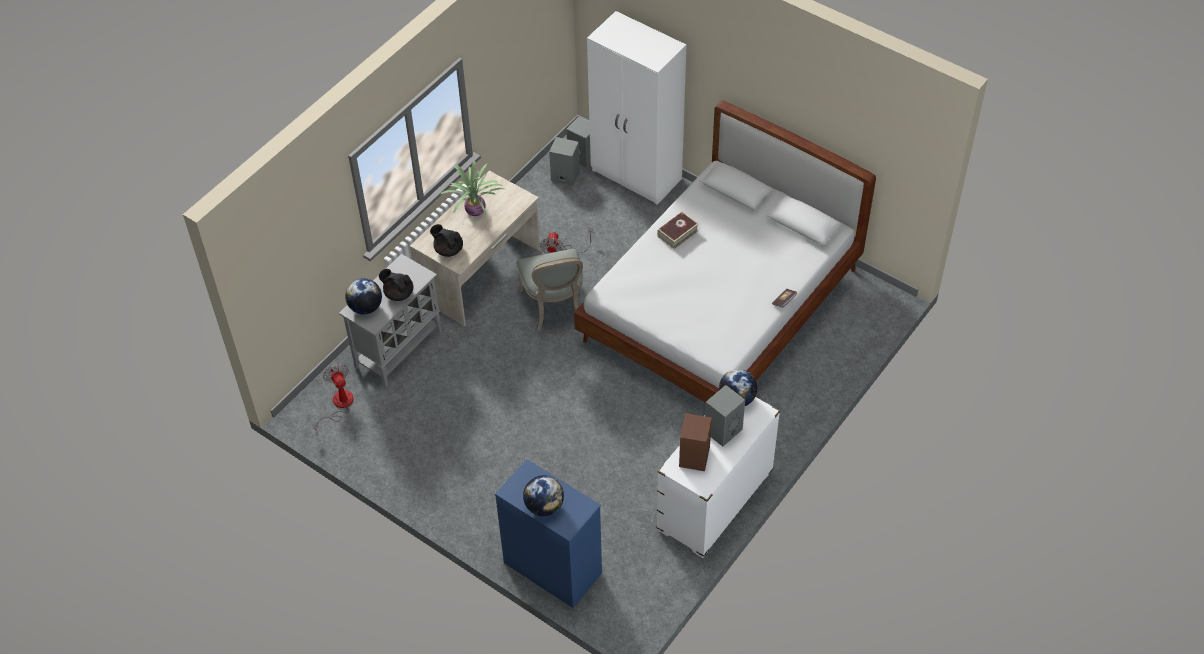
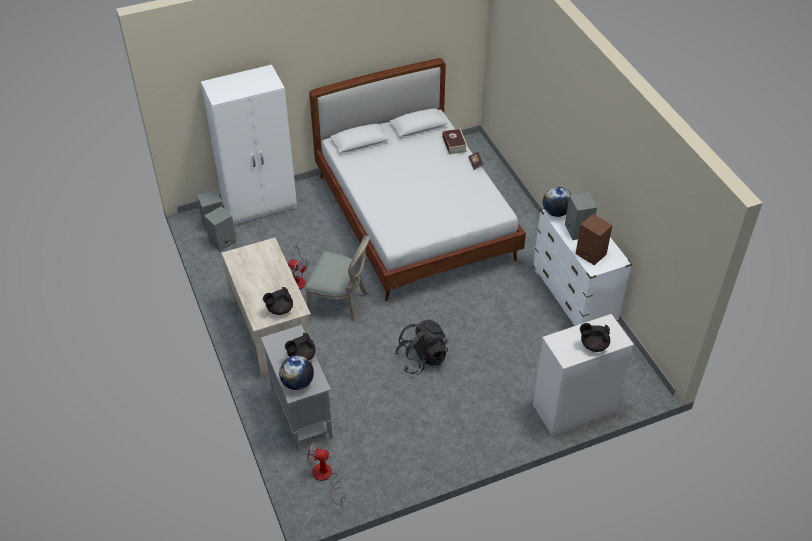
camera: 60 degrees left, 5 degrees down
potted plant [441,161,504,216] -> none
blue dresser [495,459,602,608] -> white dresser [533,314,634,435]
globe [523,475,564,516] -> black teapot [580,323,610,352]
book [657,212,698,249] -> book moved to [442,128,467,155]
none -> black backpack [395,319,448,374]

